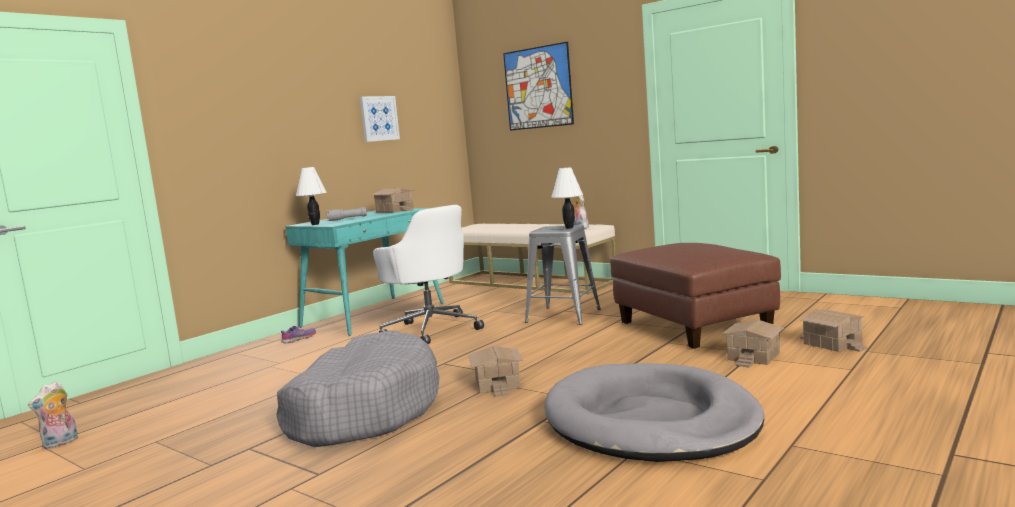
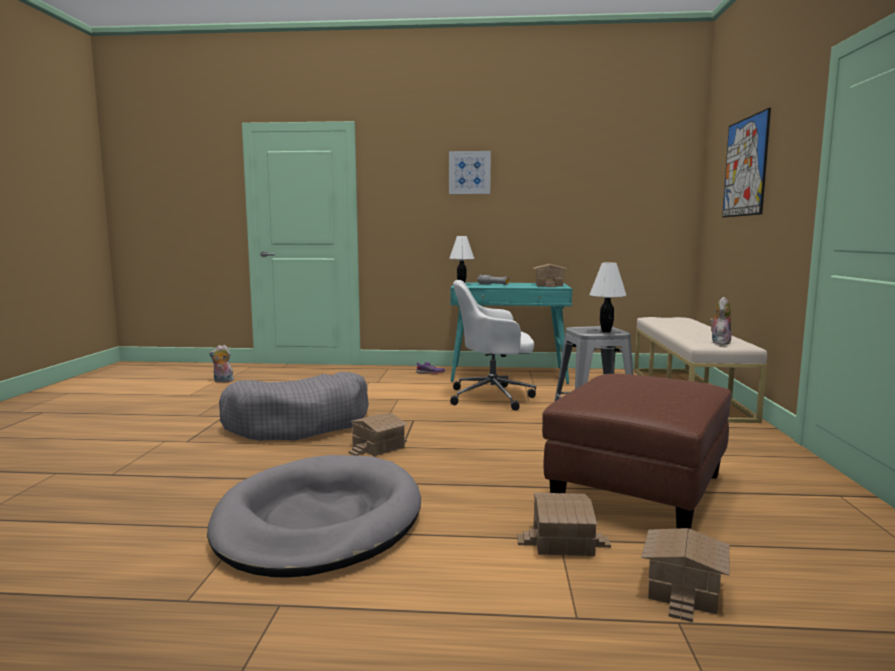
camera: 55 degrees right, 0 degrees up
picture [360,96,400,142] -> picture moved to [449,151,491,194]
white office chair [373,205,484,344] -> white office chair turned 75 degrees clockwise [450,280,536,411]

